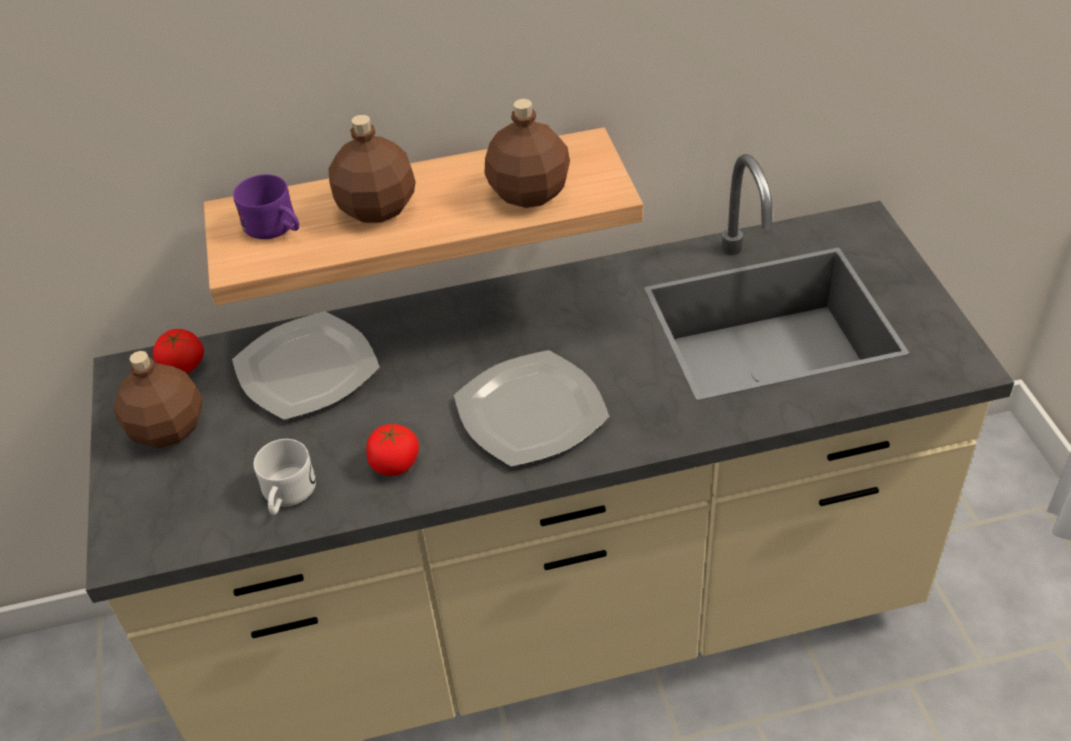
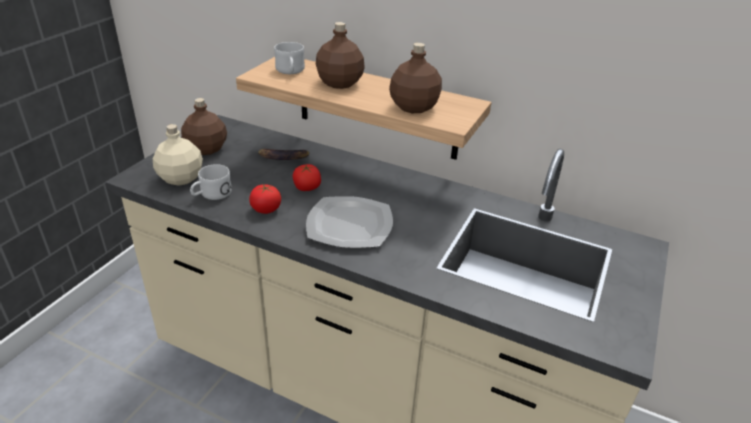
camera: 35 degrees right, 10 degrees down
tomato [153,329,204,374] -> tomato moved to [293,164,321,191]
plate [232,311,380,420] -> banana [258,149,309,160]
purple mug [233,174,299,239] -> white mug [274,42,305,74]
none -> beige bottle [153,124,203,186]

